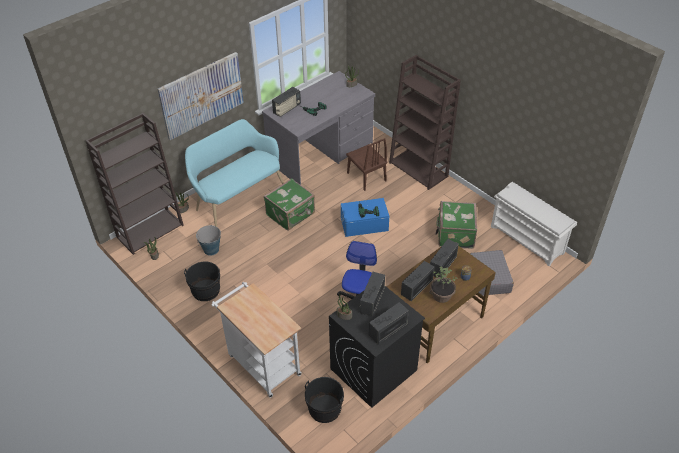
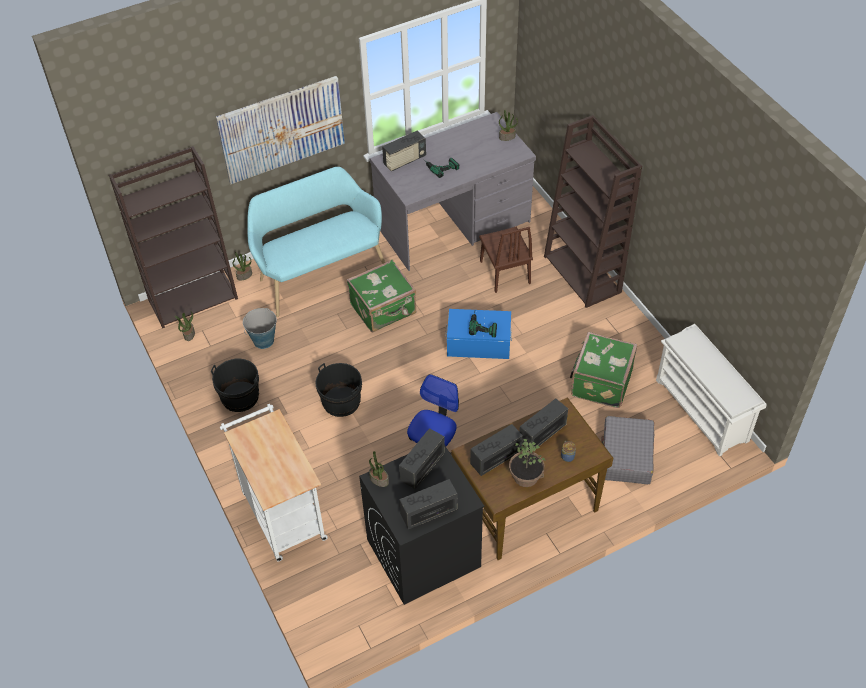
camera: 15 degrees right, 5 degrees up
black bucket [305,377,344,423] -> black bucket moved to [315,363,362,417]

